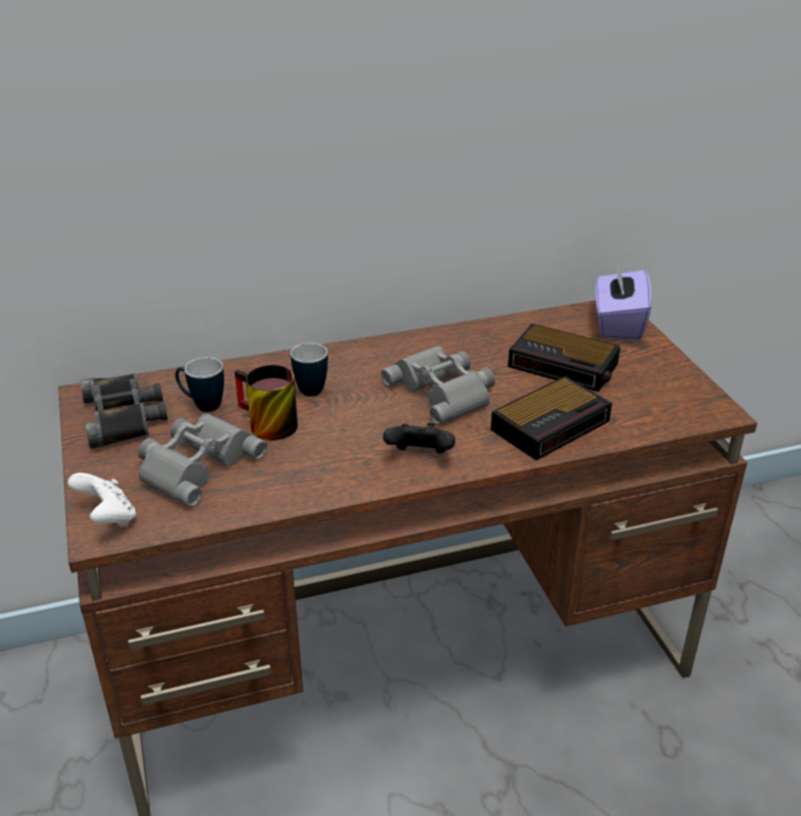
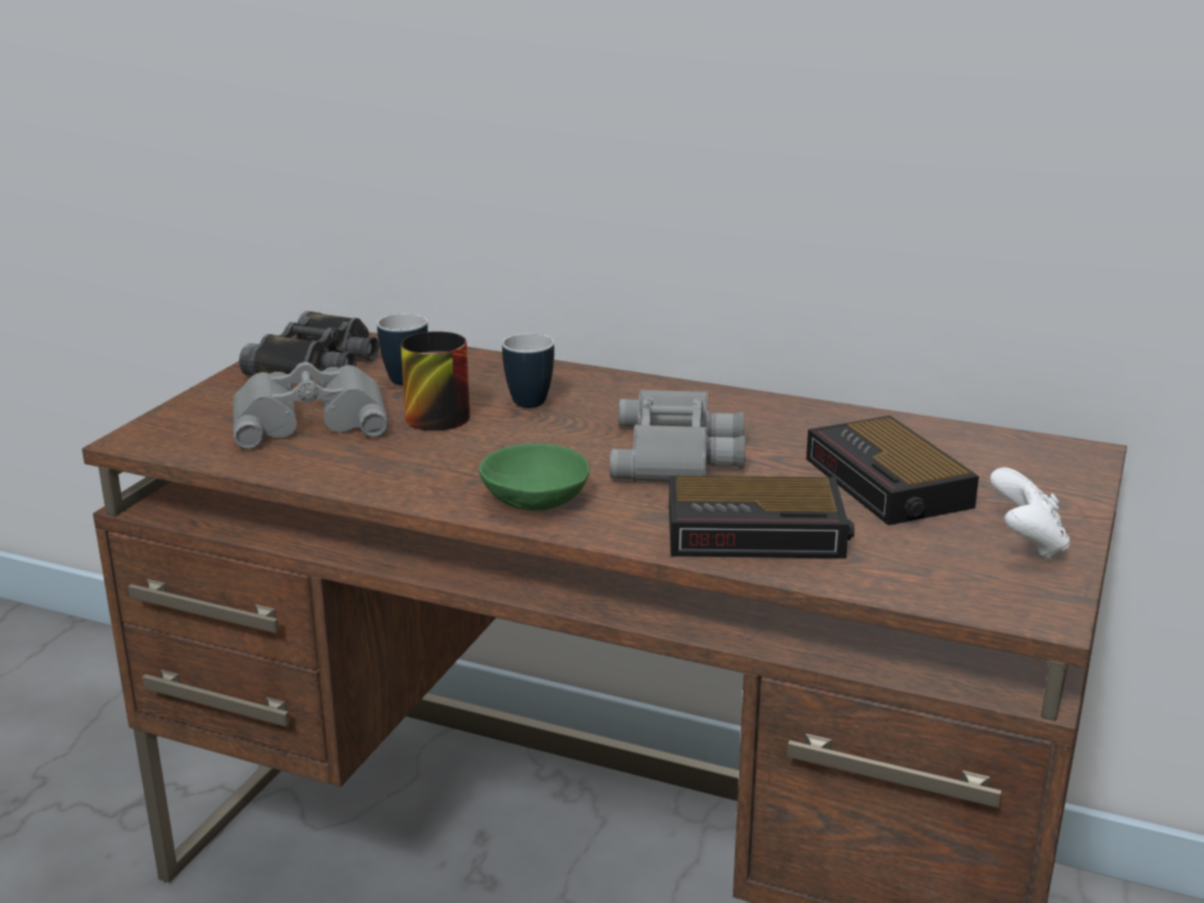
camera: 40 degrees right, 10 degrees down
white game controller [68,473,136,527] -> white game controller moved to [990,467,1070,560]
black game controller [383,423,455,454] -> green bowl [479,443,589,511]
purple tissue box [595,260,652,340] -> none

